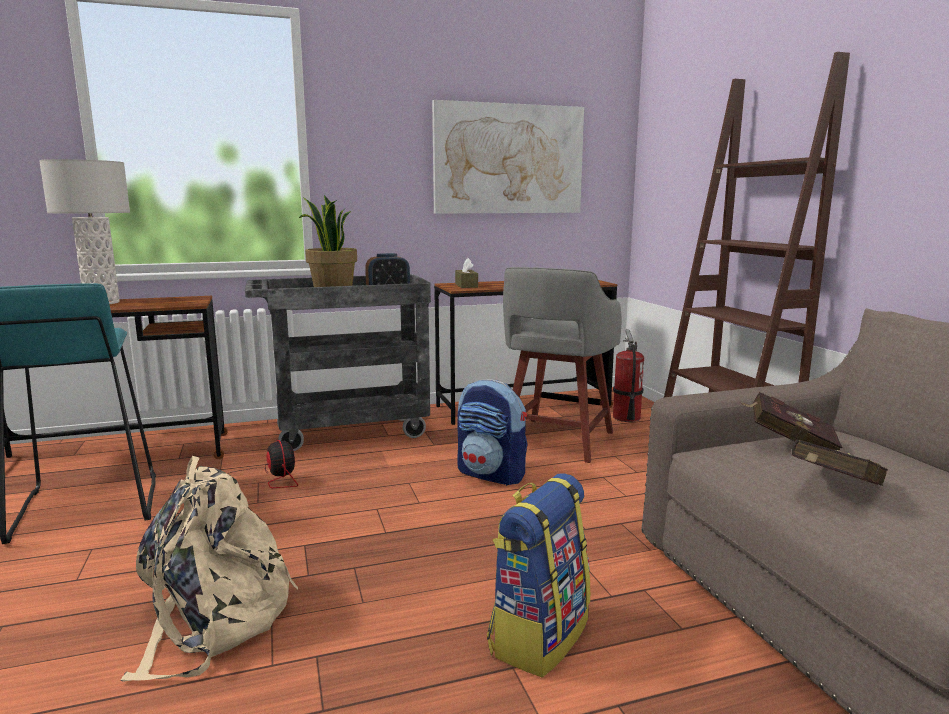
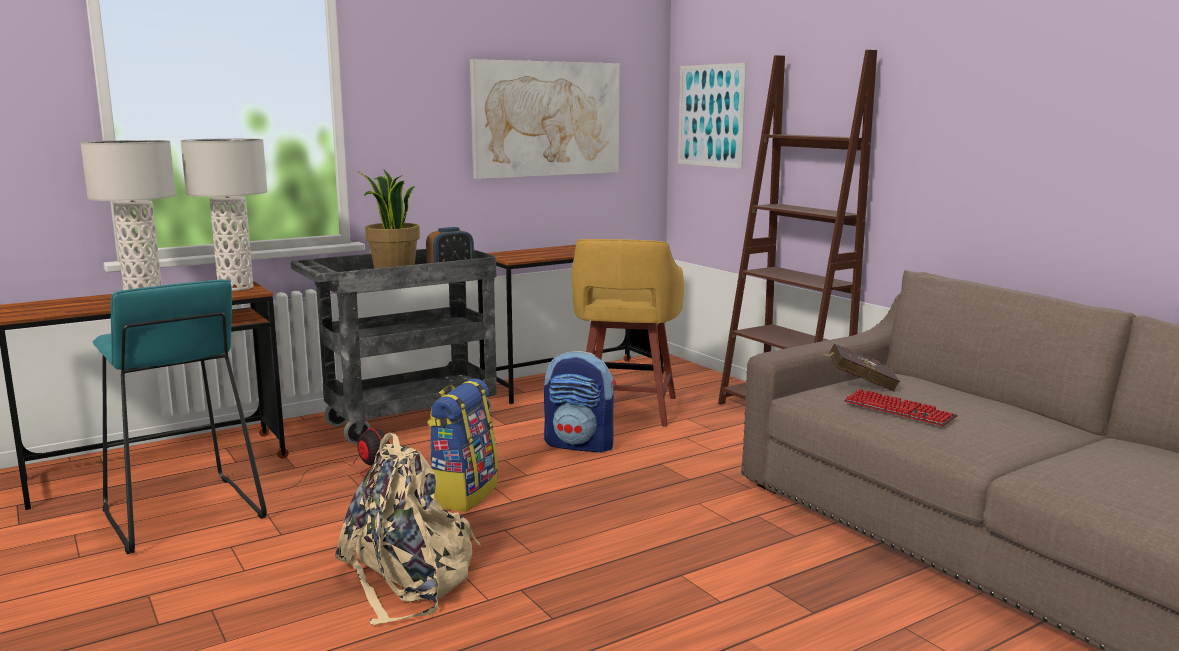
camera: 15 degrees left, 0 degrees up
brown tissue box [455,258,478,288] -> none
backpack [487,473,590,677] -> backpack moved to [427,378,498,512]
grey stool [503,267,621,463] -> yellow stool [571,239,684,427]
fire extinguisher [613,329,644,422] -> none
red book [791,439,888,486] -> keyboard [844,389,958,426]
none -> white table lamp [181,138,267,291]
none -> picture [678,63,746,169]

